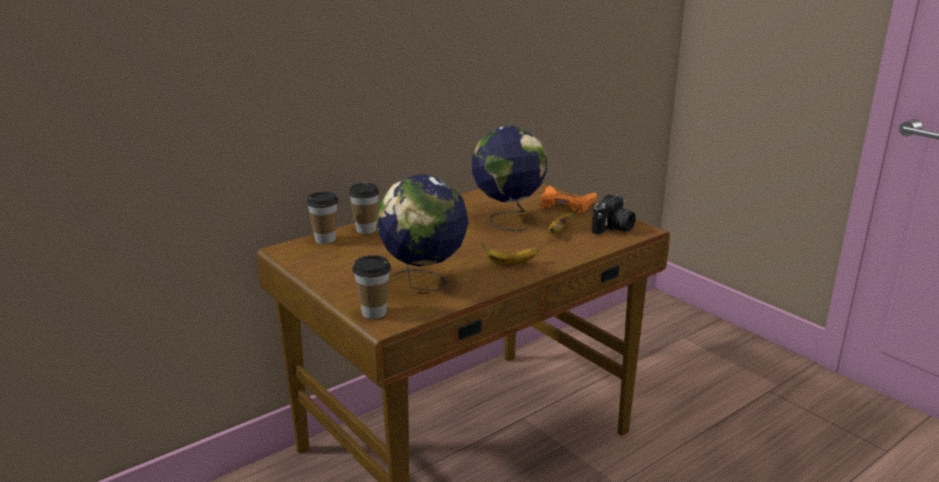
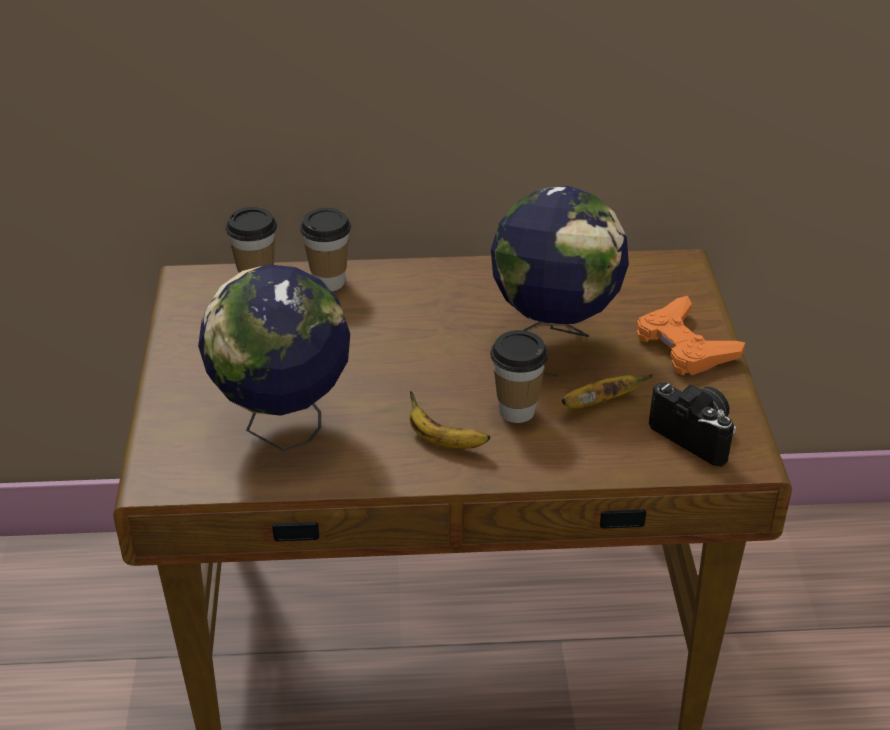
camera: 35 degrees right, 15 degrees up
cup [352,255,391,319] -> cup moved to [490,330,548,423]
camera [592,194,636,234] -> camera turned 120 degrees counterclockwise [649,383,736,466]

